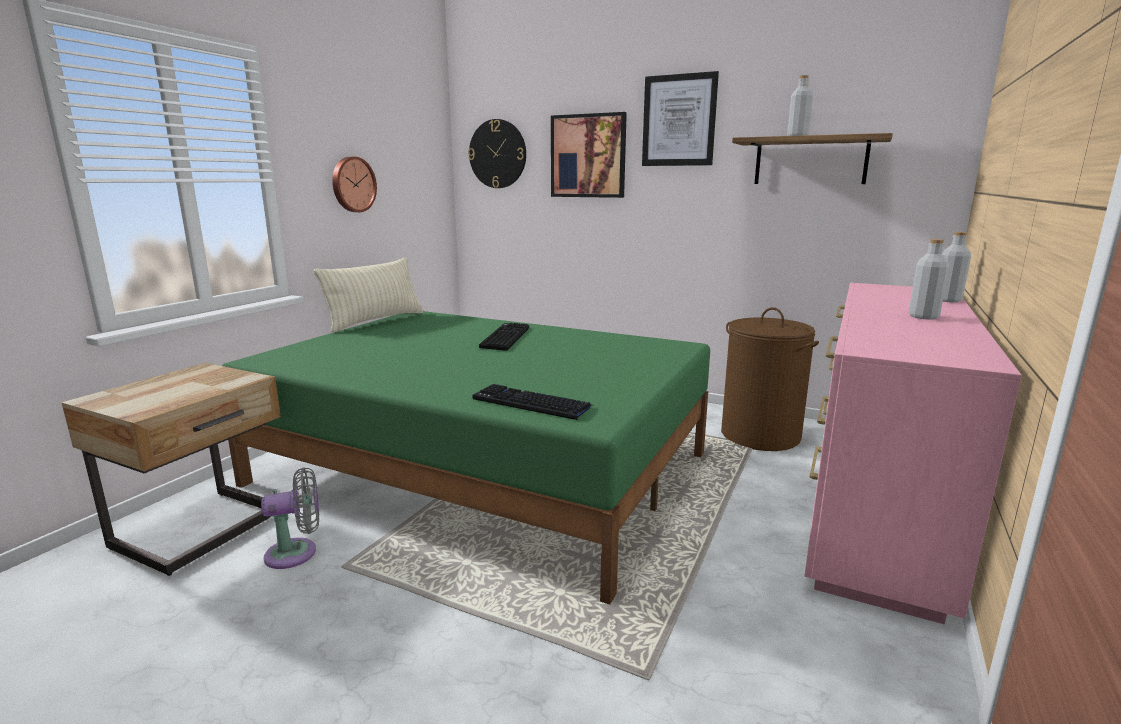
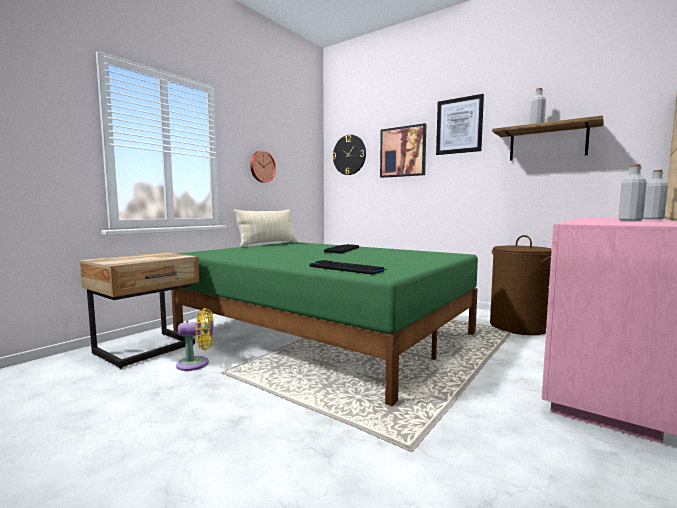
camera: 10 degrees right, 10 degrees down
grey fan [261,467,319,569] -> yellow fan [176,308,214,371]

